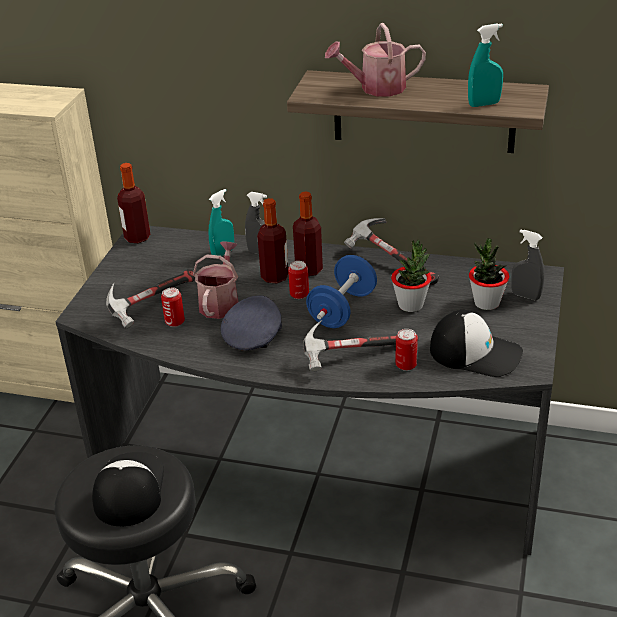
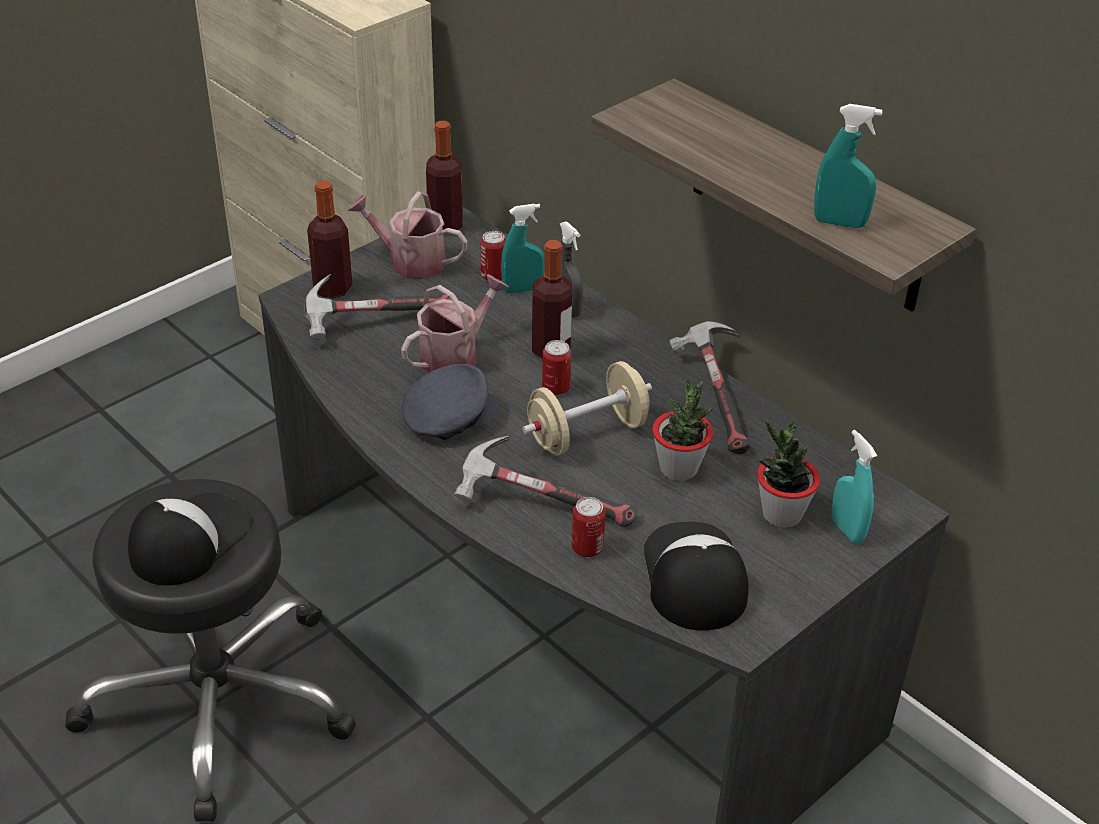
camera: 30 degrees right, 5 degrees up
can [161,287,185,327] -> can moved to [480,231,506,281]
bottle [293,192,323,276] -> bottle moved to [307,181,353,298]
blue dumbbell [306,255,377,328] -> beige dumbbell [522,361,652,456]
watering can [325,23,426,96] -> watering can moved to [347,191,467,279]
cap [430,310,523,377] -> cap turned 150 degrees counterclockwise [644,522,749,631]
grey spray bottle [511,229,545,300] -> turquoise spray bottle [831,430,877,544]

